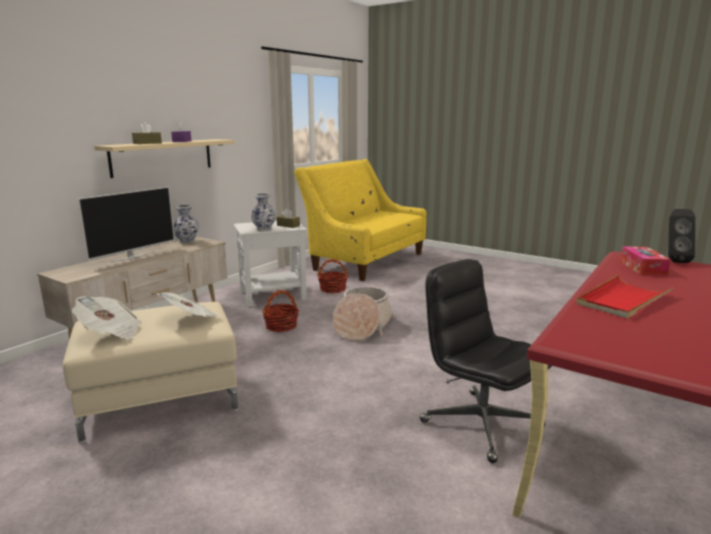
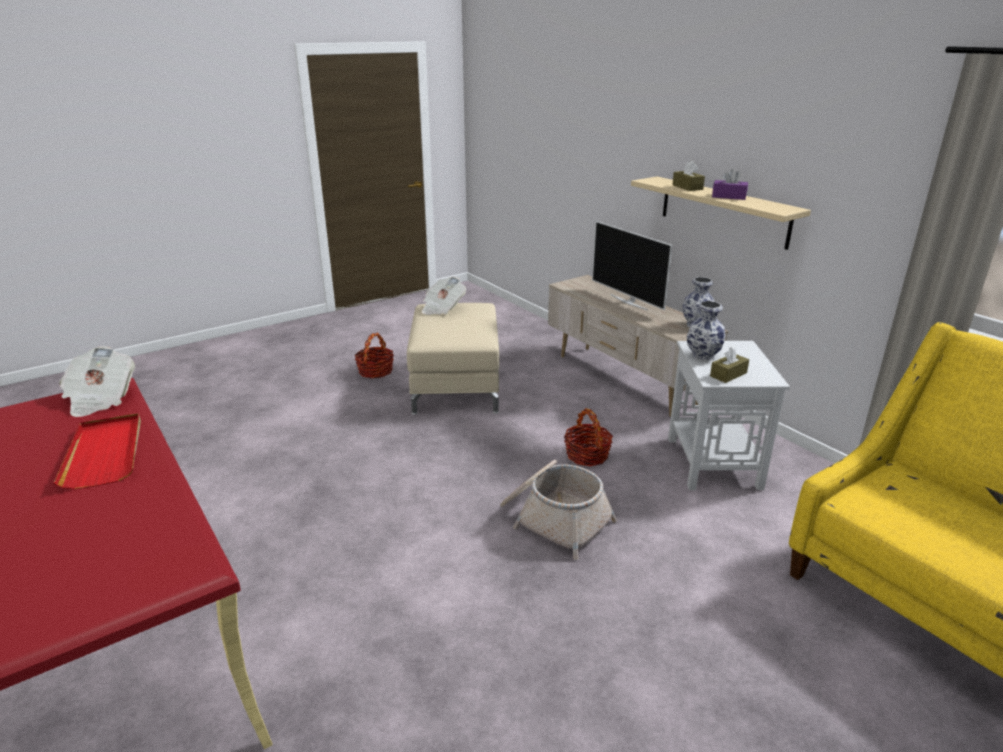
camera: 110 degrees right, 10 degrees up
newspaper [156,293,220,317] -> newspaper moved to [59,346,135,417]
basket [317,259,348,293] -> basket moved to [355,333,394,378]
black office chair [420,259,552,463] -> none
tissue box [621,246,671,276] -> none
black speaker [668,209,695,263] -> none

